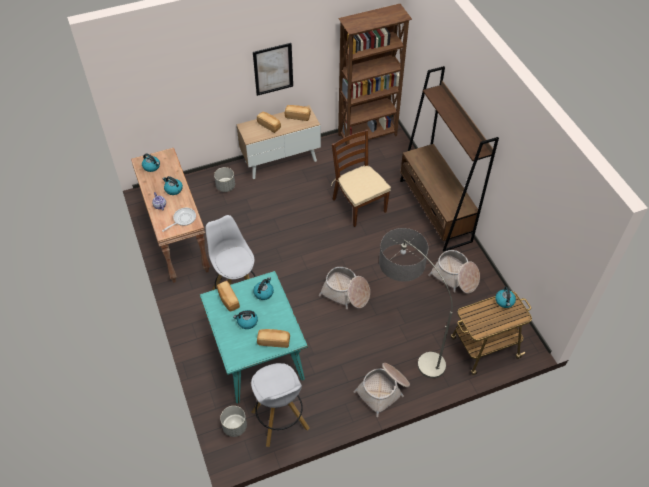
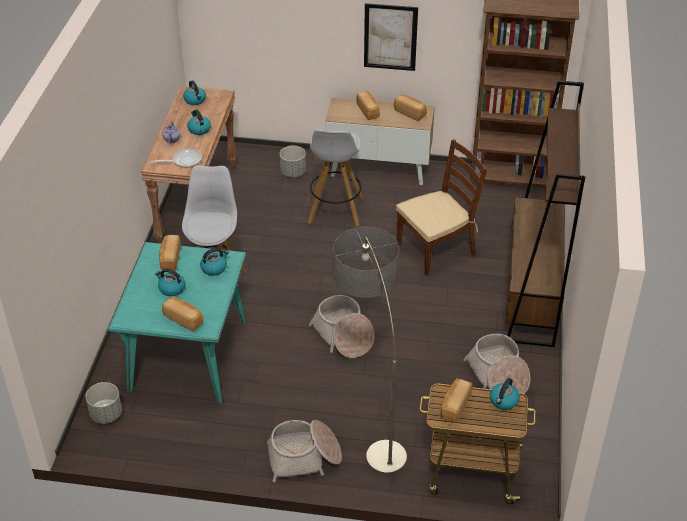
camera: 30 degrees right, 10 degrees down
white stool [251,363,309,447] -> white stool moved to [308,129,363,227]
brown chair [331,129,391,227] -> brown chair turned 60 degrees clockwise [396,139,487,276]
none -> bread [441,379,472,423]

